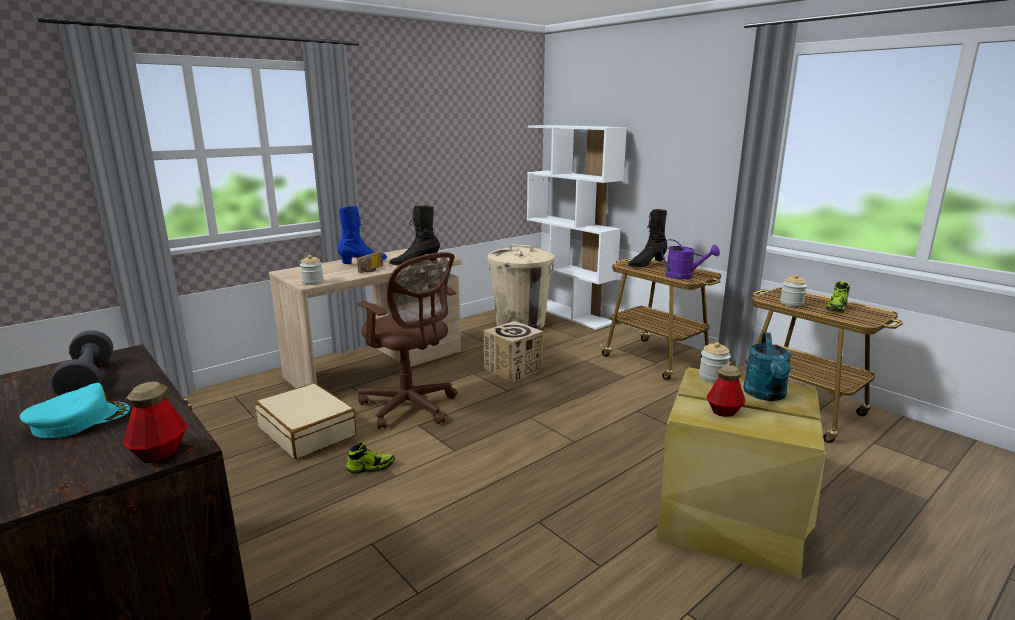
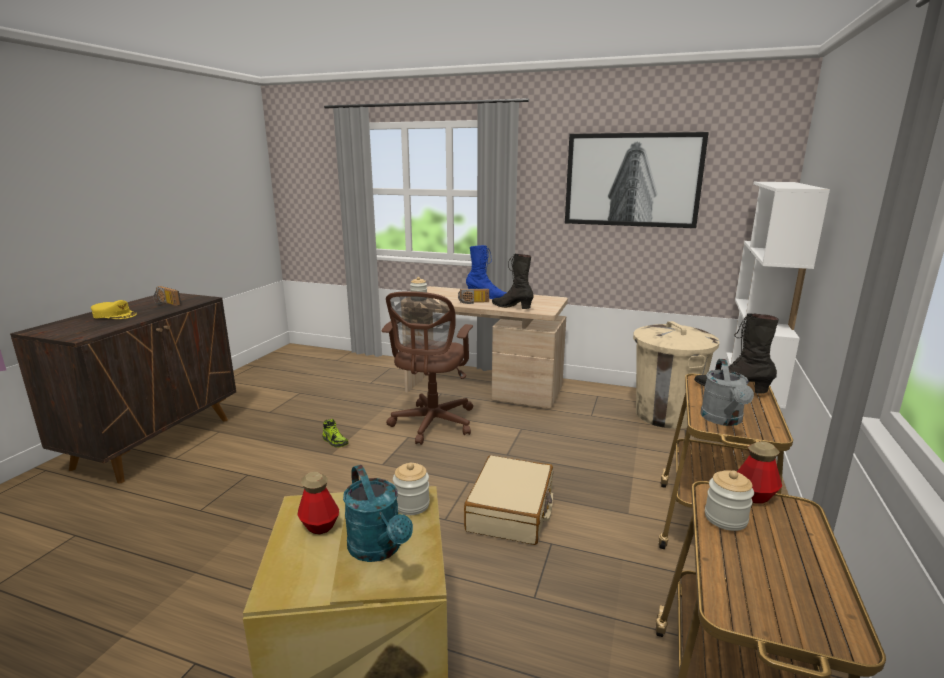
camera: 60 degrees right, 0 degrees up
turquoise cap [20,383,130,438] -> yellow cap [91,300,137,319]
grey dumbbell [51,330,113,396] -> radio [154,286,181,306]
bottle [123,382,187,463] -> bottle moved to [737,441,782,504]
beige suitcase [255,383,356,459] -> beige suitcase moved to [464,455,553,545]
cardboard box [484,321,544,383] -> none
purple watering can [661,239,720,279] -> grey watering can [700,359,754,426]
turquoise watering can [743,332,792,401] -> turquoise watering can turned 105 degrees counterclockwise [343,465,413,562]
shoe [826,281,850,314] -> none
none -> picture [565,132,709,228]

